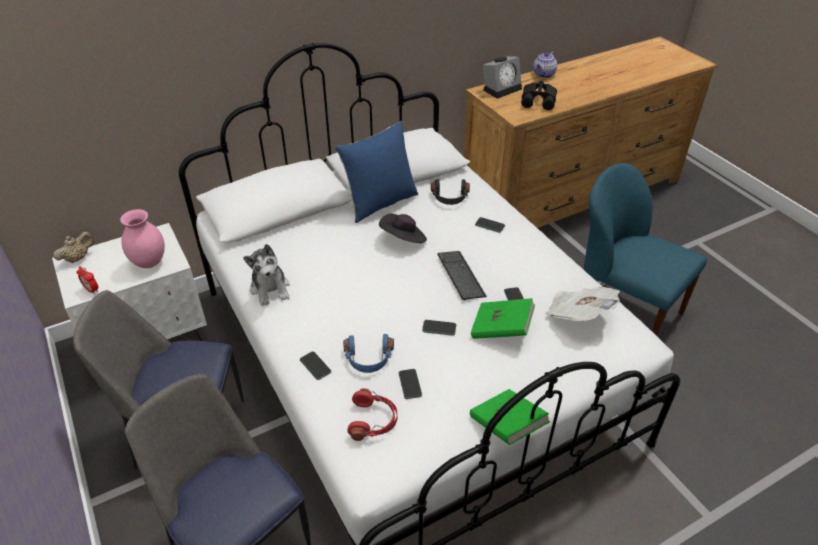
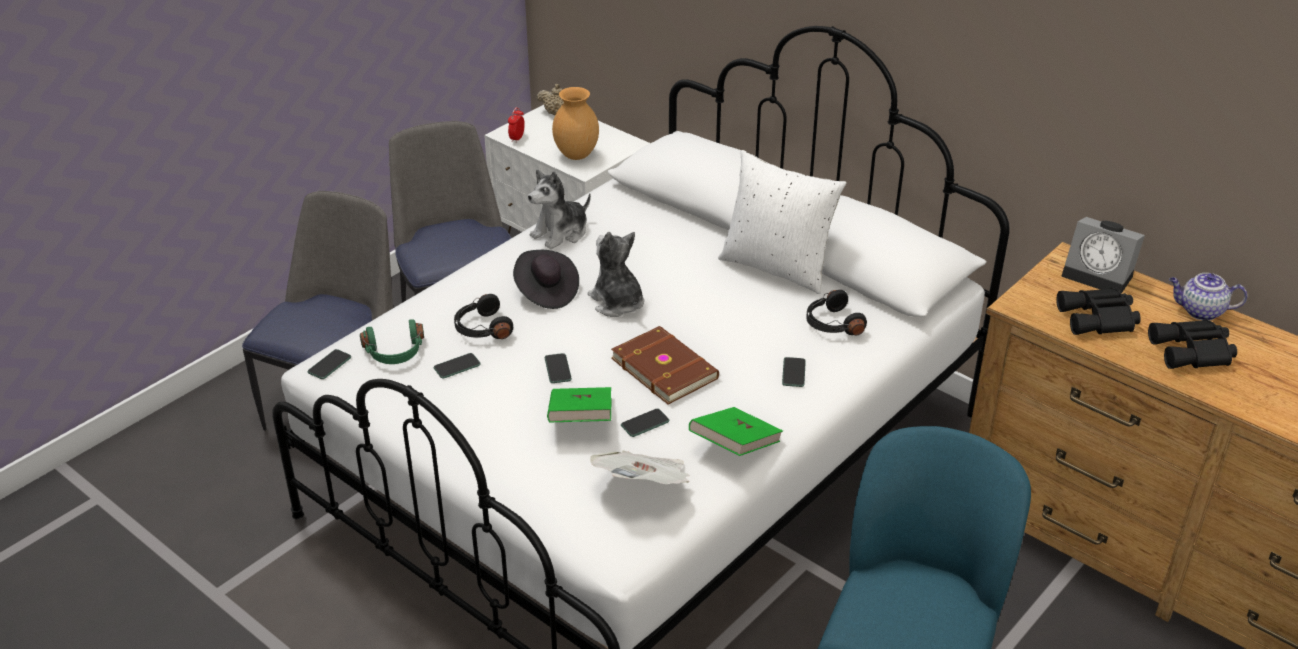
camera: 70 degrees right, 5 degrees down
pink vase [120,209,165,268] -> brown vase [552,87,599,160]
phone [300,351,331,380] -> phone moved to [307,349,351,379]
blue pillow [335,121,418,223] -> white pillow [718,150,846,294]
blue headphones [343,334,394,373] -> black headphones [454,294,513,339]
red headphones [347,388,397,441] -> green headphones [360,319,424,364]
black hat [379,213,427,243] -> black hat moved to [513,250,579,309]
keyboard [437,251,487,300] -> brown book [611,326,719,404]
green book [470,389,550,445] -> green book moved to [689,407,783,456]
none -> plush toy [588,232,644,317]
none -> black binoculars [1148,320,1237,369]

